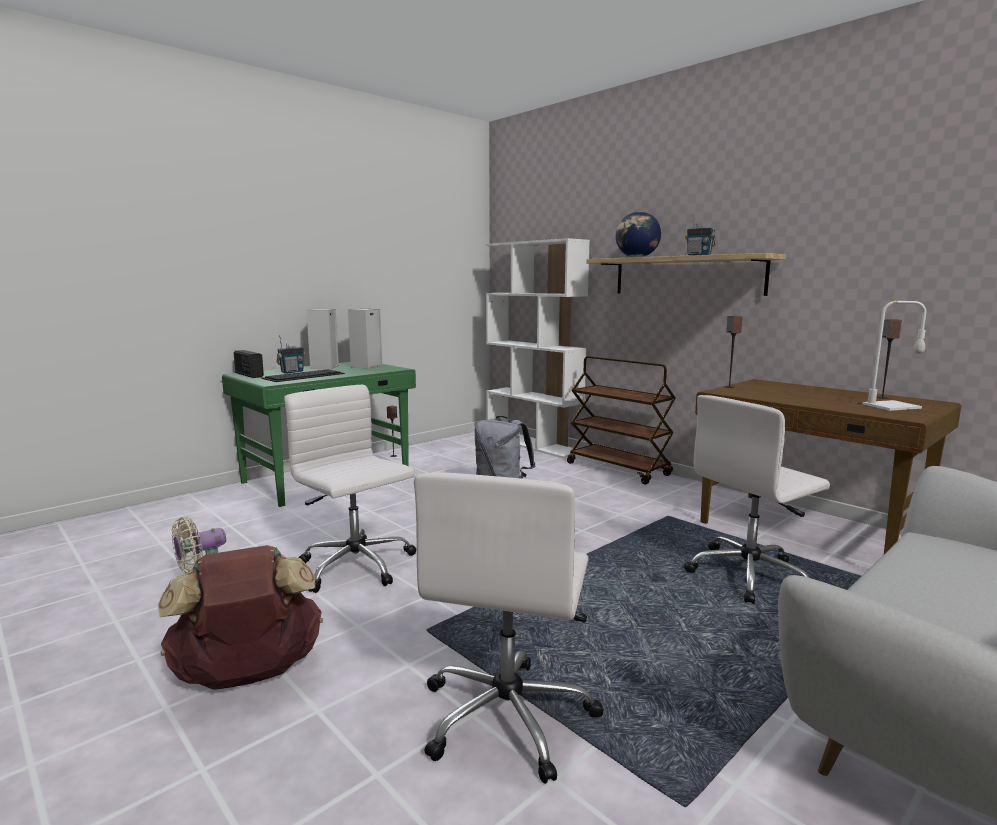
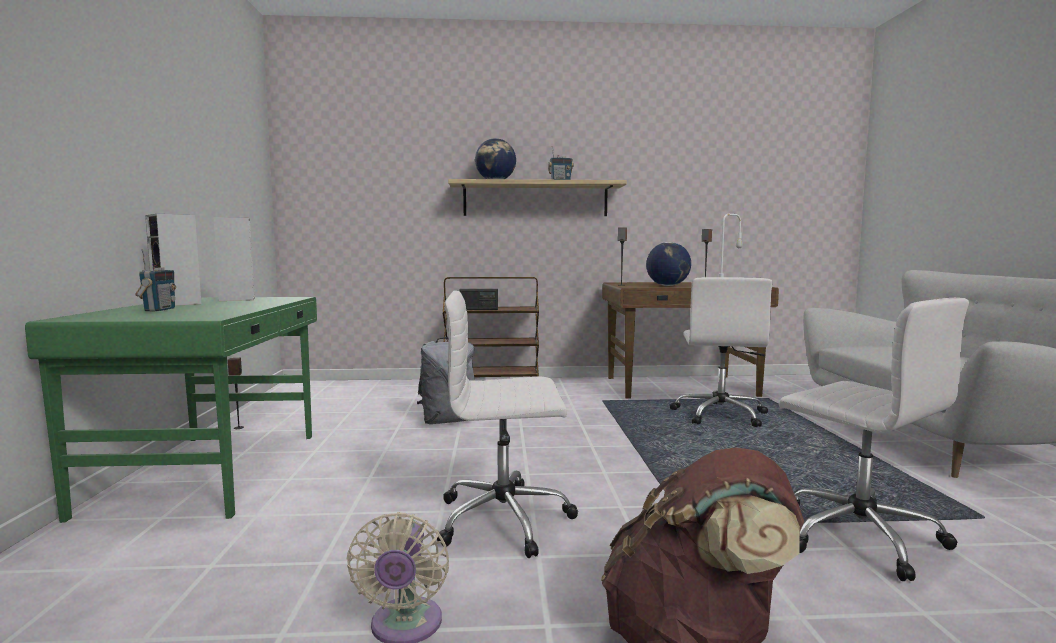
camera: 50 degrees left, 5 degrees down
radio [234,350,264,378] -> radio moved to [460,289,498,310]
keyboard [261,369,345,382] -> none
white bookcase [486,238,590,458] -> none
none -> globe [646,242,691,286]

